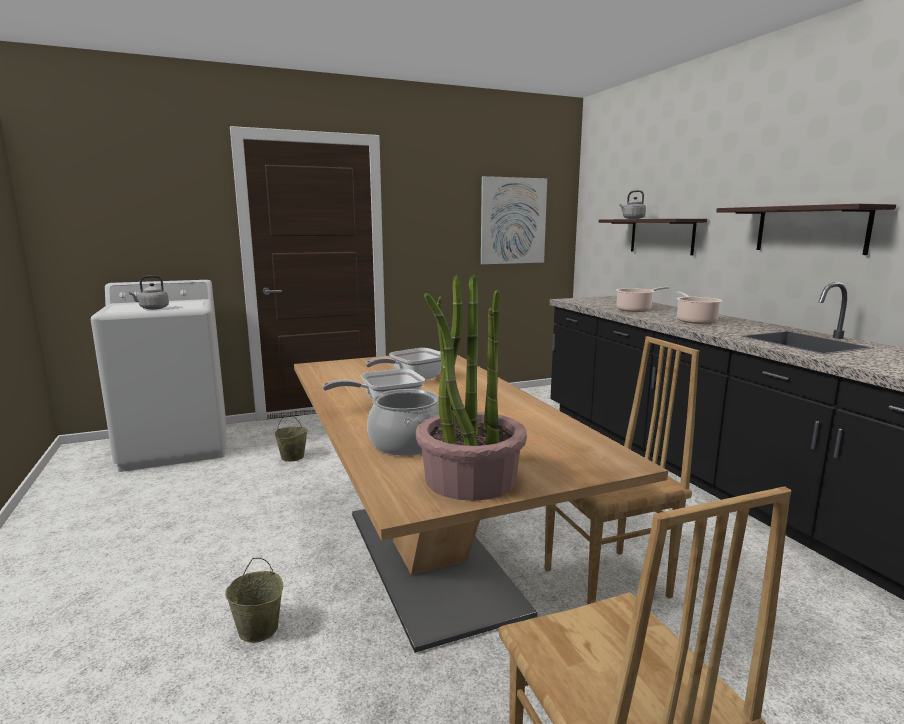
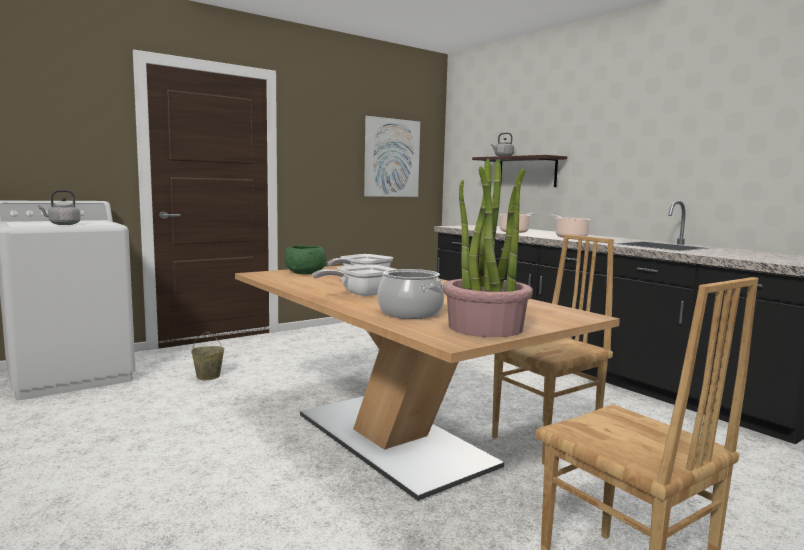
camera: 15 degrees left, 5 degrees down
beige bucket [225,558,283,643] -> none
shelf [716,204,896,255] -> none
none -> green bowl [284,245,327,274]

